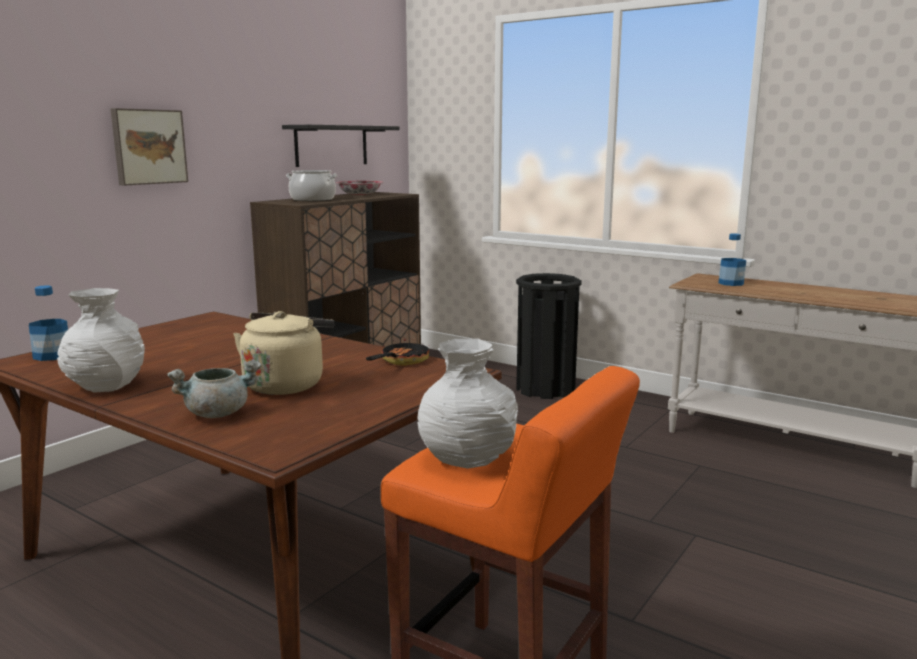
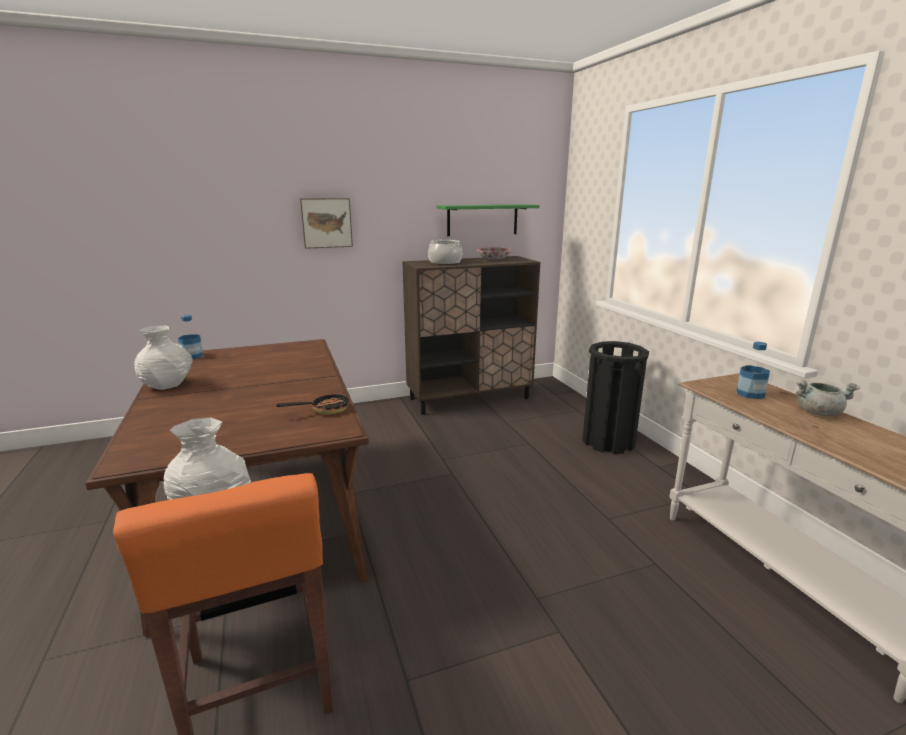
camera: 35 degrees right, 5 degrees up
grey cooking pot [167,360,262,418] -> grey cooking pot moved to [796,380,860,416]
beige kettle [233,311,335,395] -> none
black shelf [282,125,399,167] -> green shelf [437,204,540,236]

